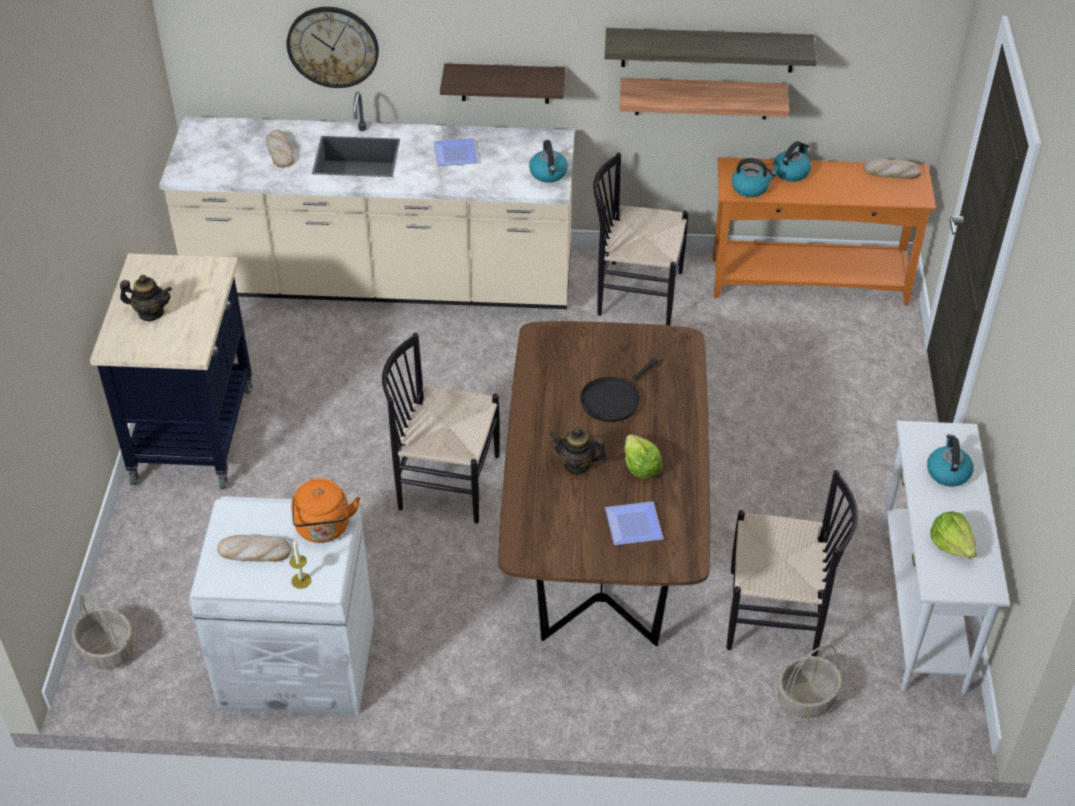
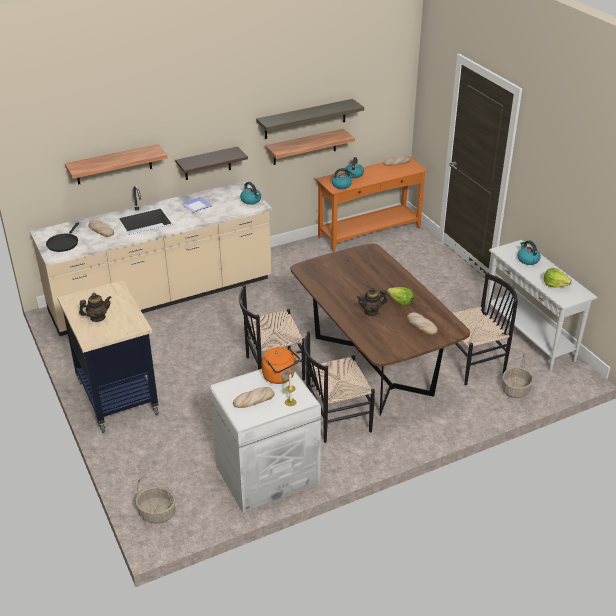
camera: 30 degrees left, 10 degrees down
wall clock [287,7,379,88] -> shelf [65,144,168,185]
black frying pan [580,359,658,422] -> black frying pan moved to [46,223,79,252]
black chair [593,153,688,326] -> black chair moved to [304,331,375,443]
plate [605,501,663,545] -> bread [407,312,438,335]

